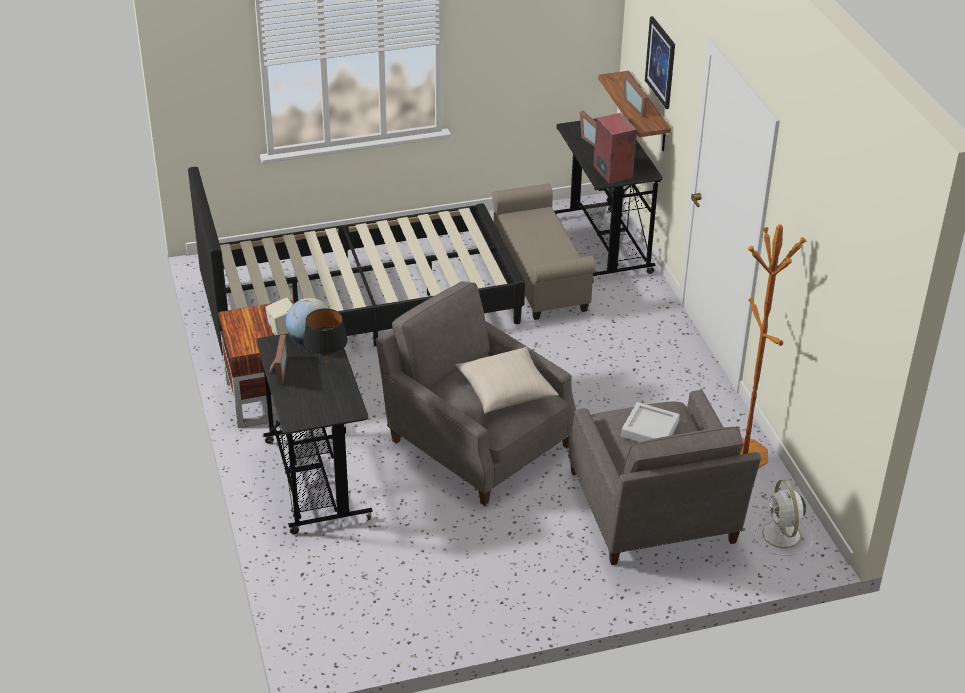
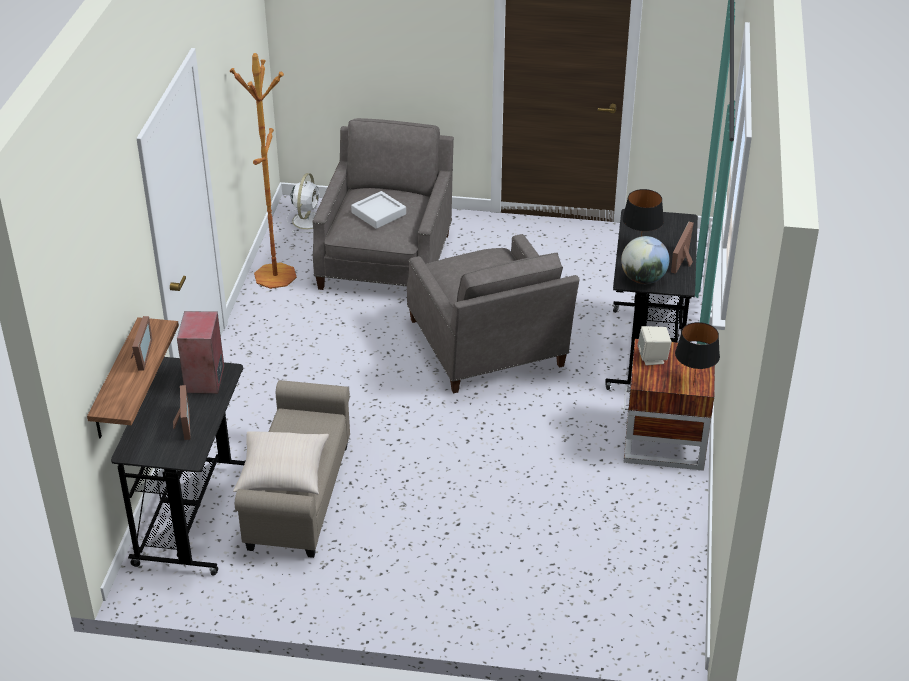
camera: 155 degrees left, 0 degrees up
black bed [188,167,525,355] -> none
beige pillow [455,347,559,414] -> beige pillow moved to [233,431,329,494]
picture [645,16,675,109] -> none
none -> black table lamp [675,322,720,386]

